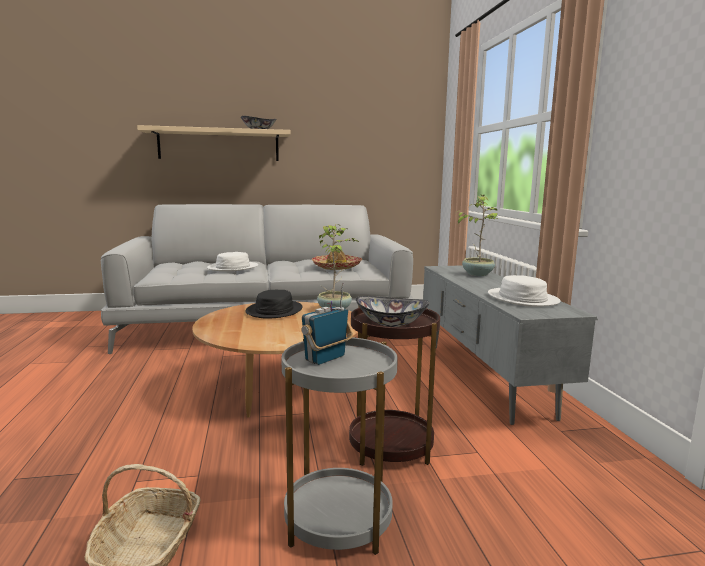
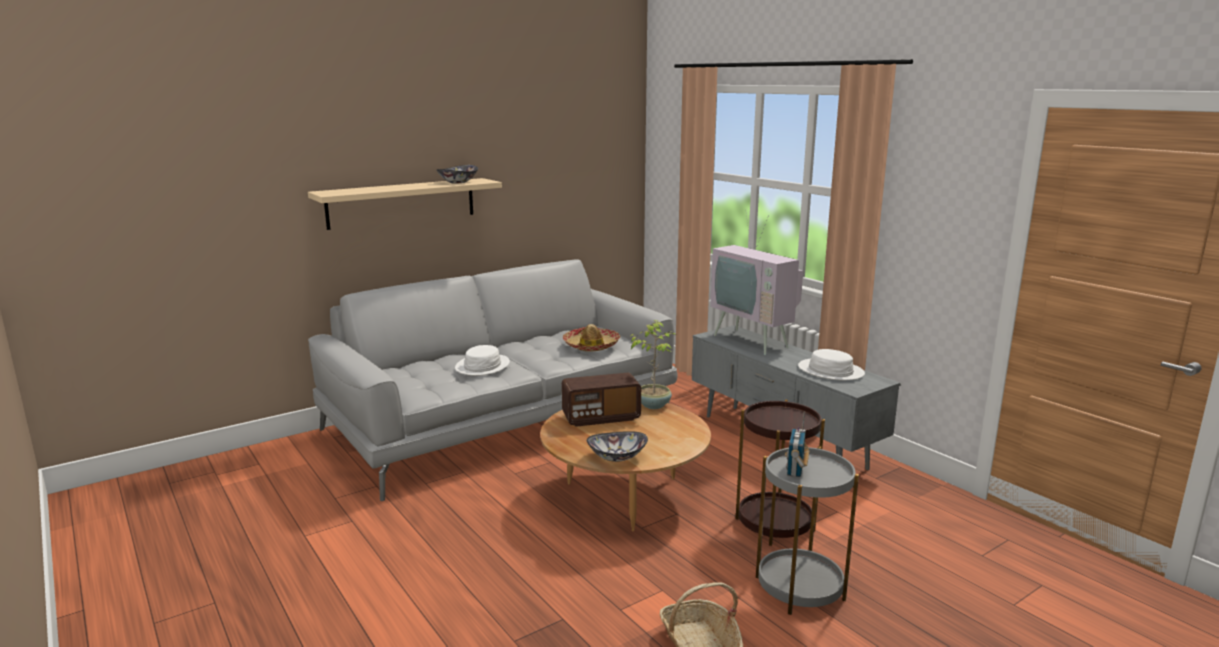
camera: 25 degrees left, 5 degrees up
black hat [245,290,303,318] -> radio [562,373,641,427]
bowl [356,296,430,327] -> bowl moved to [587,431,648,462]
potted plant [457,195,499,276] -> television [710,209,803,355]

